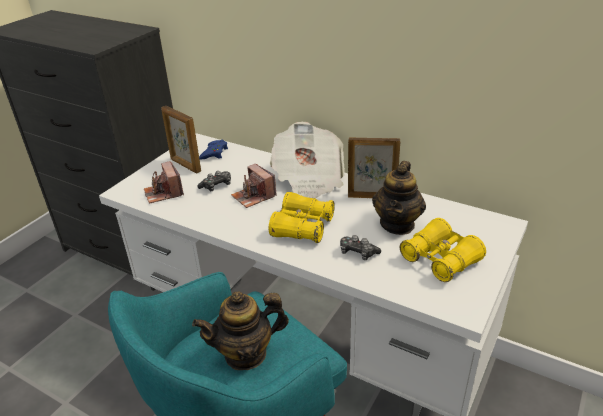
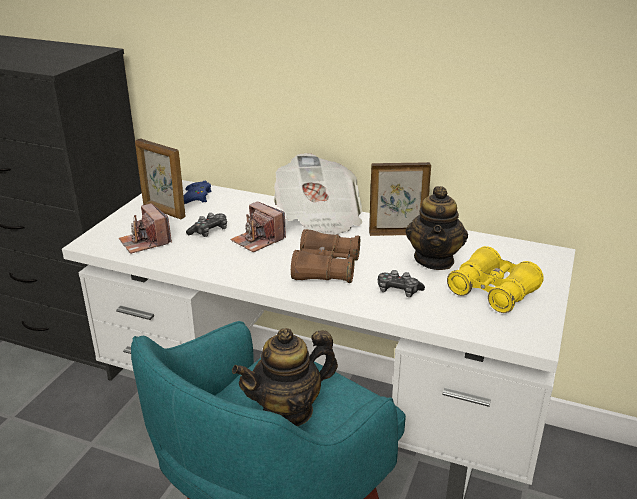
camera: 10 degrees left, 5 degrees down
yellow binoculars [269,192,335,243] -> brown binoculars [291,229,360,283]

